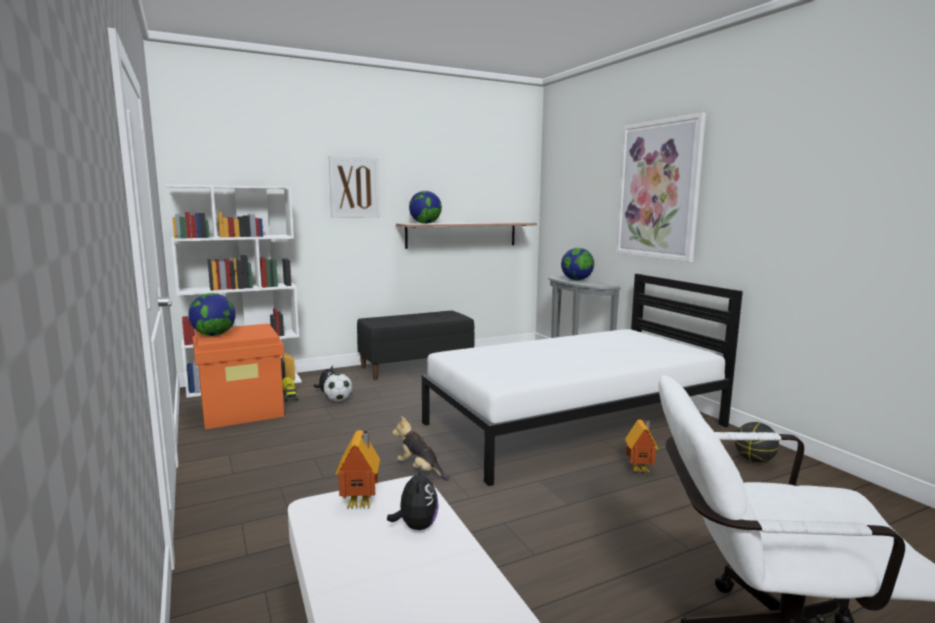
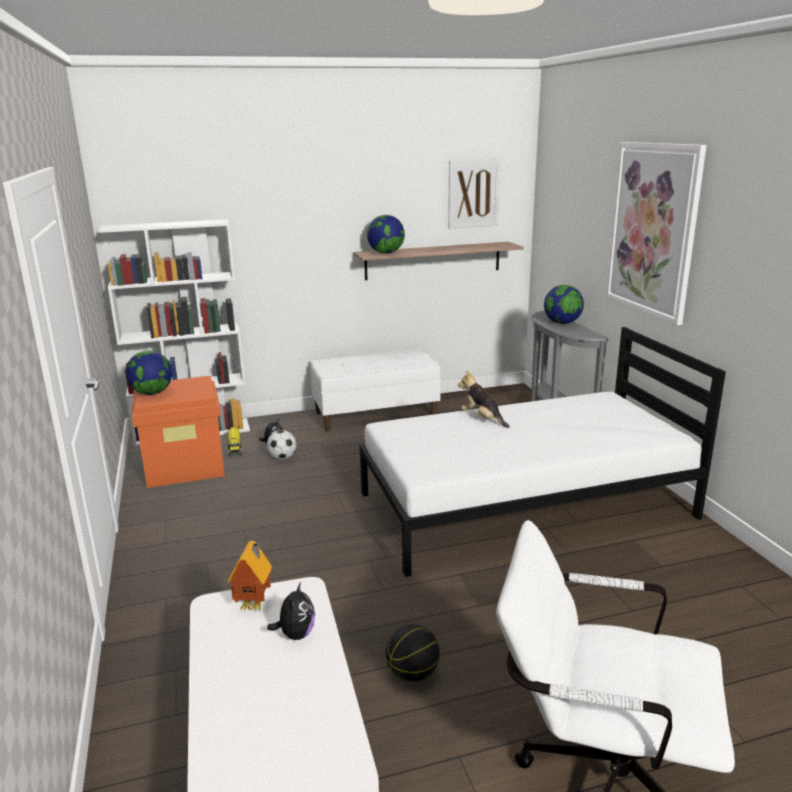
camera: 10 degrees right, 10 degrees up
picture [329,156,380,218] -> picture moved to [448,159,500,228]
black bench [357,311,474,380] -> white bench [310,349,441,431]
plush toy [392,416,450,481] -> plush toy moved to [458,370,510,428]
toy house [625,419,658,473] -> none
basketball [735,422,779,463] -> basketball moved to [386,624,440,682]

